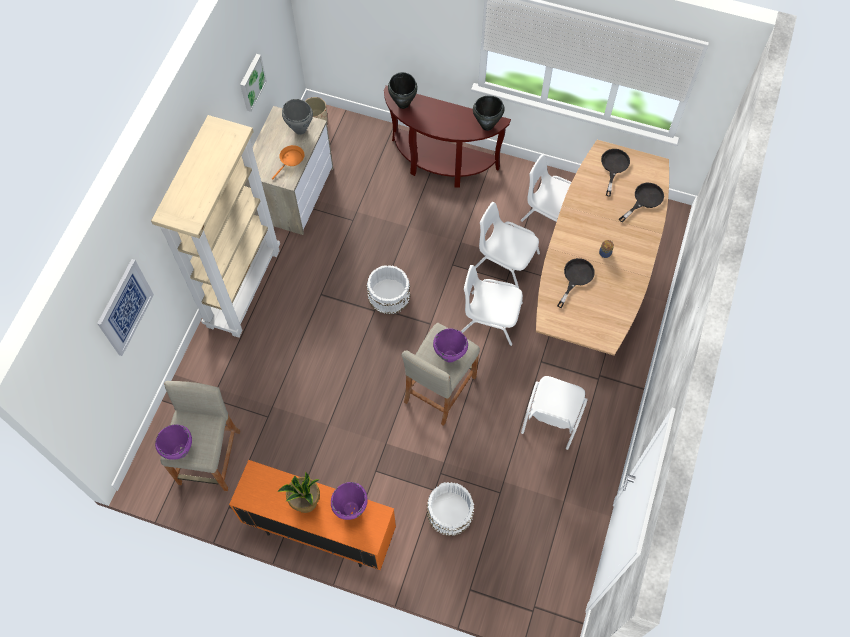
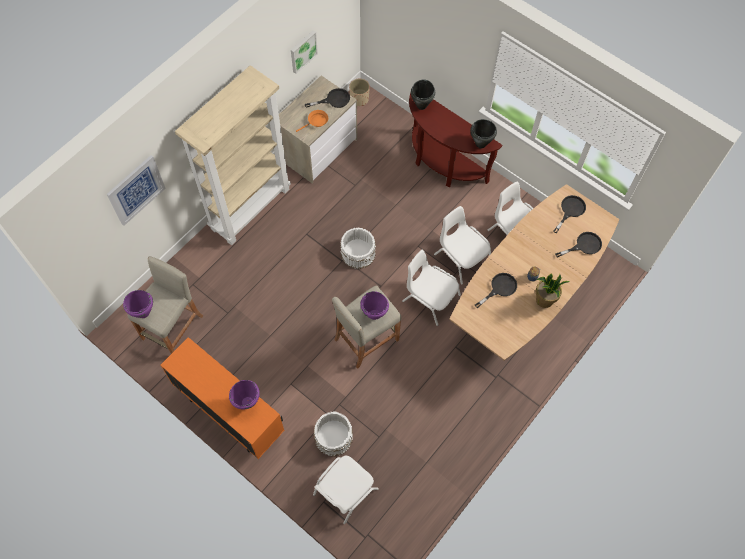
camera: 20 degrees right, 0 degrees up
potted plant [277,472,320,513] -> potted plant moved to [536,273,570,308]
grey cooking pot [282,99,313,135] -> black frying pan [305,88,350,108]
white chair [521,376,588,450] -> white chair moved to [313,455,379,524]

